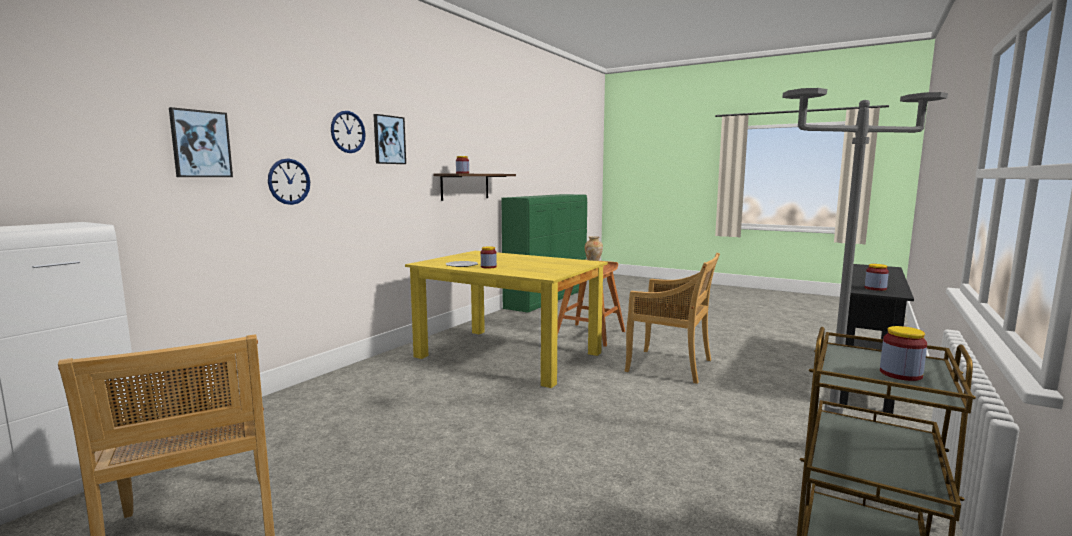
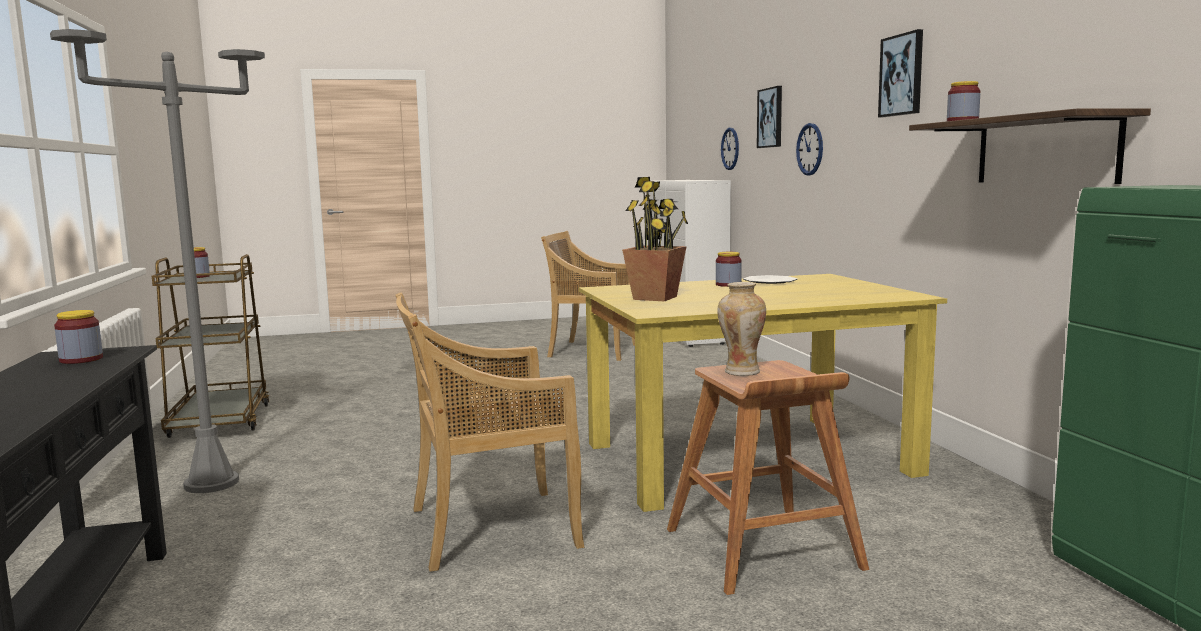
camera: 135 degrees right, 0 degrees up
wall clock [331,111,366,153] -> wall clock moved to [721,128,739,170]
none -> potted plant [622,177,688,301]

